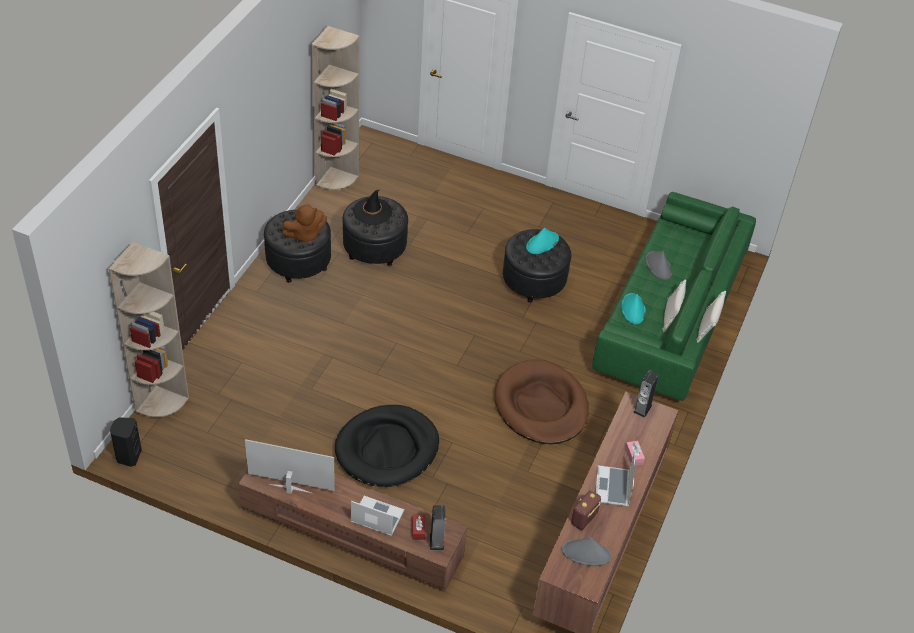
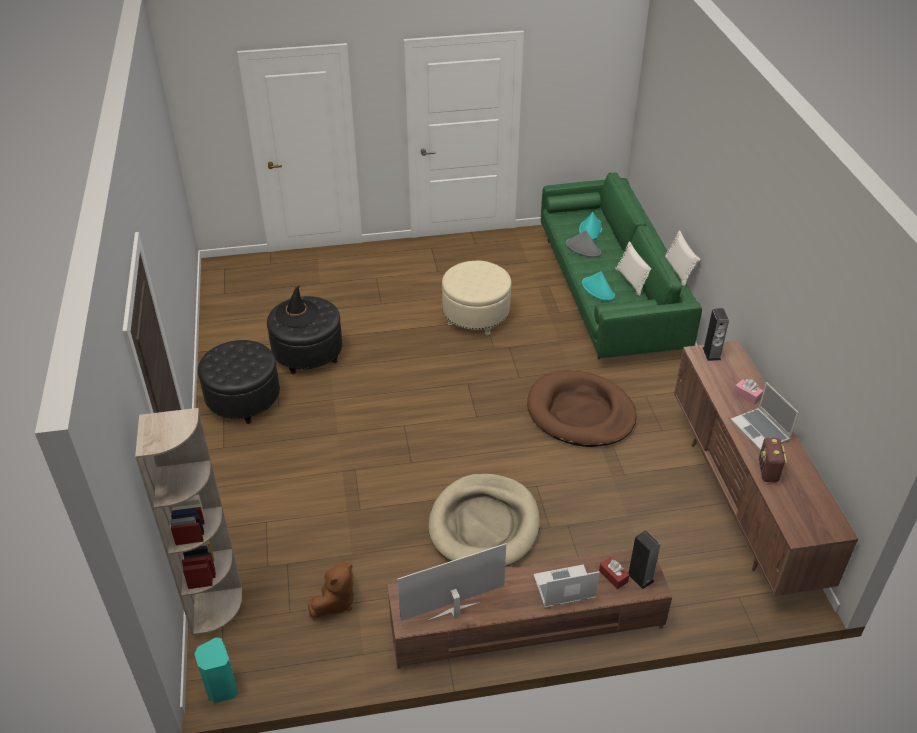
camera: 30 degrees left, 5 degrees down
black speaker [110,418,142,467] -> turquoise speaker [195,637,238,703]
brown plush toy [282,204,327,244] -> brown plush toy moved to [308,562,354,617]
beige bookcase [311,26,360,190] -> none
black dog bed [335,405,439,487] -> beige dog bed [428,474,540,567]
black ottoman [503,229,571,303] -> beige ottoman [442,261,511,335]
turquoise hat [526,228,559,254] -> turquoise hat moved to [579,212,602,240]
grey hat [562,537,612,566] -> none

